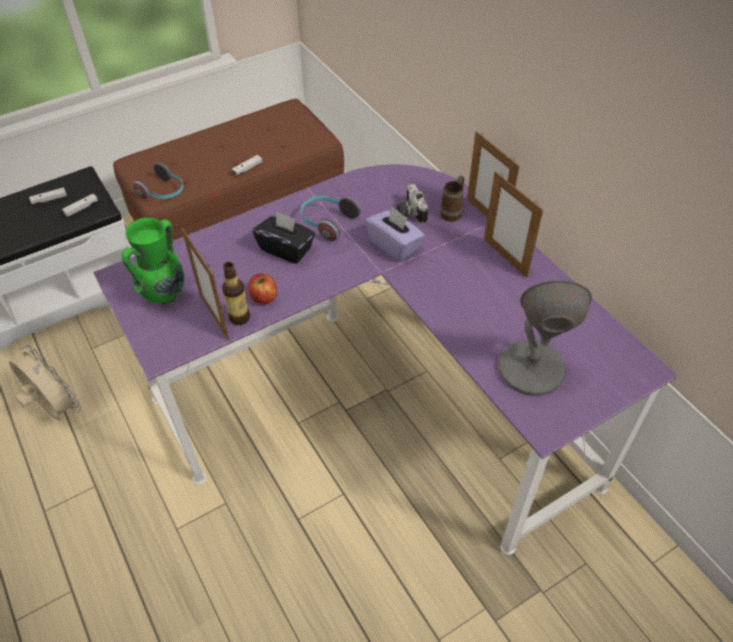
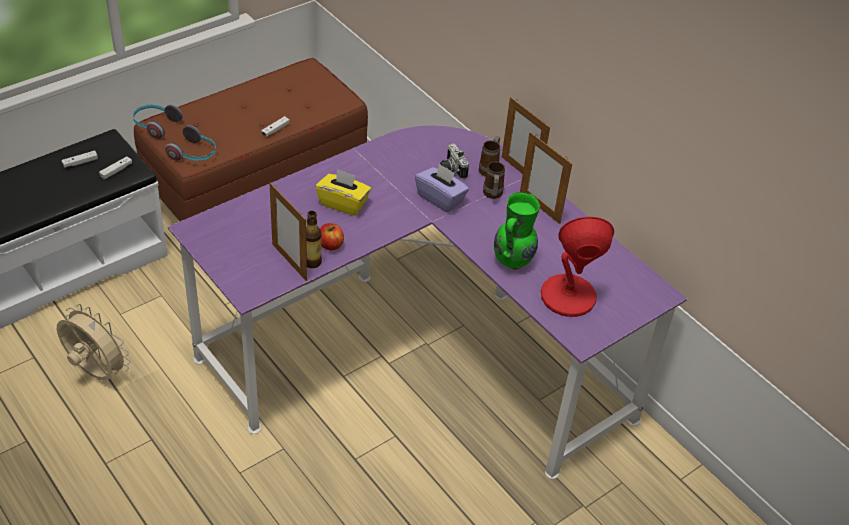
camera: 10 degrees left, 5 degrees down
green vase [122,217,184,305] -> green vase moved to [494,192,540,270]
black tissue box [253,211,315,264] -> yellow tissue box [316,169,371,216]
headphones [301,196,360,241] -> headphones moved to [133,104,183,139]
grey table lamp [499,280,592,396] -> red table lamp [541,217,614,317]
none -> mug [483,162,505,199]

